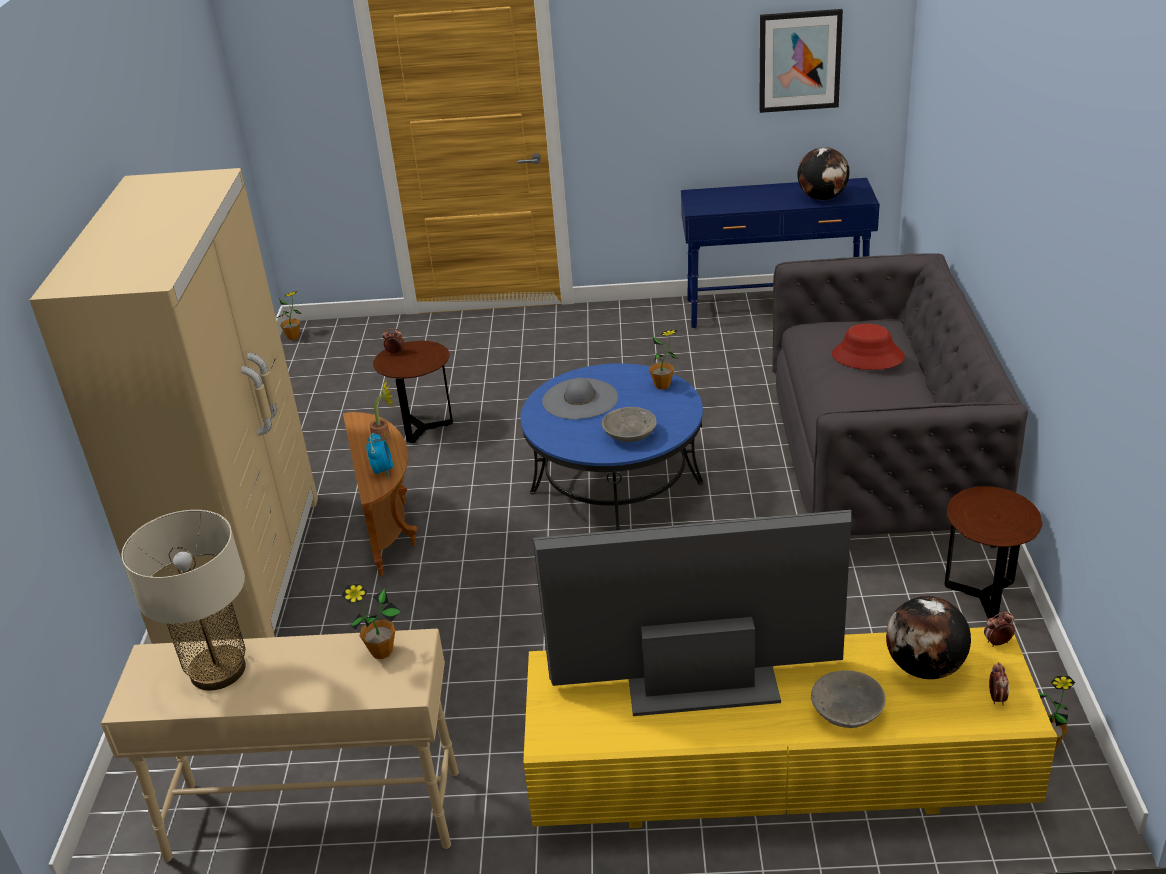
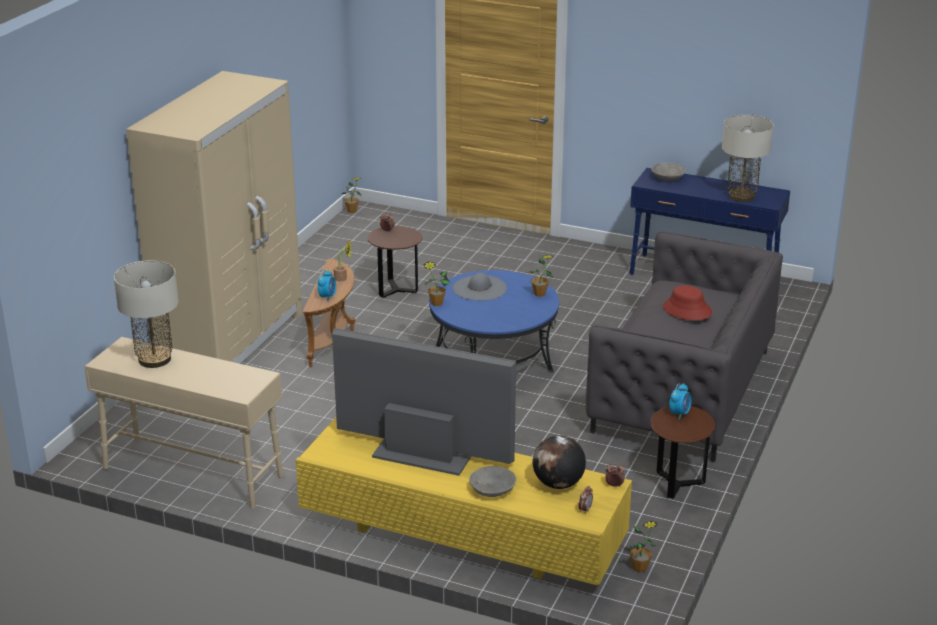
camera: 20 degrees right, 5 degrees down
potted plant [342,584,401,659] -> potted plant moved to [423,261,450,306]
grey bowl [602,407,657,442] -> grey bowl moved to [651,163,686,181]
picture [759,9,843,113] -> none
globe [798,147,850,200] -> table lamp [722,115,774,202]
none -> alarm clock [670,383,691,420]

